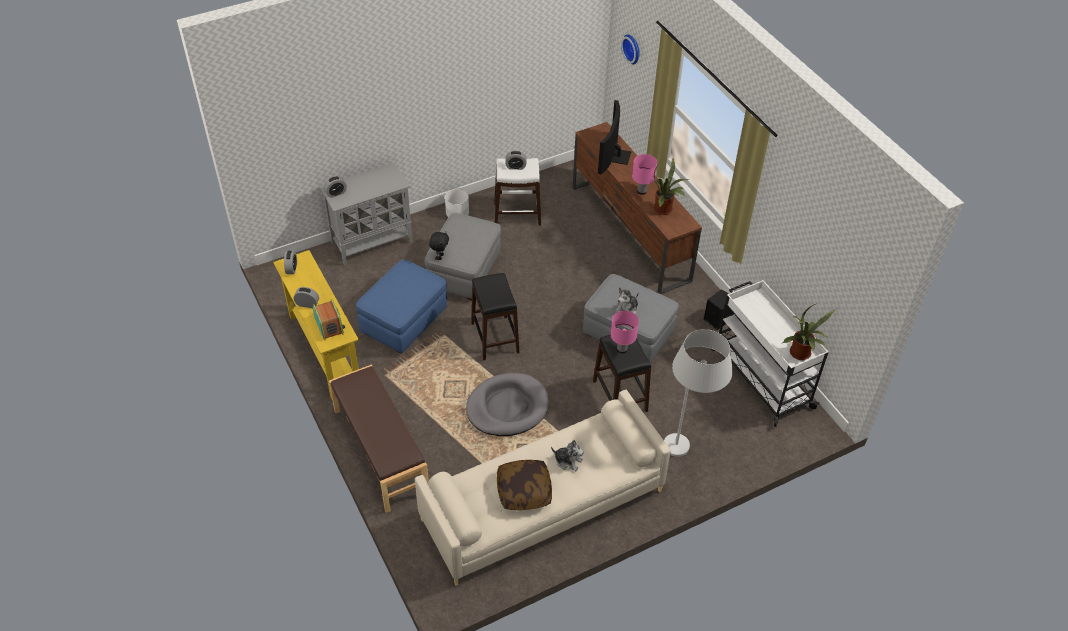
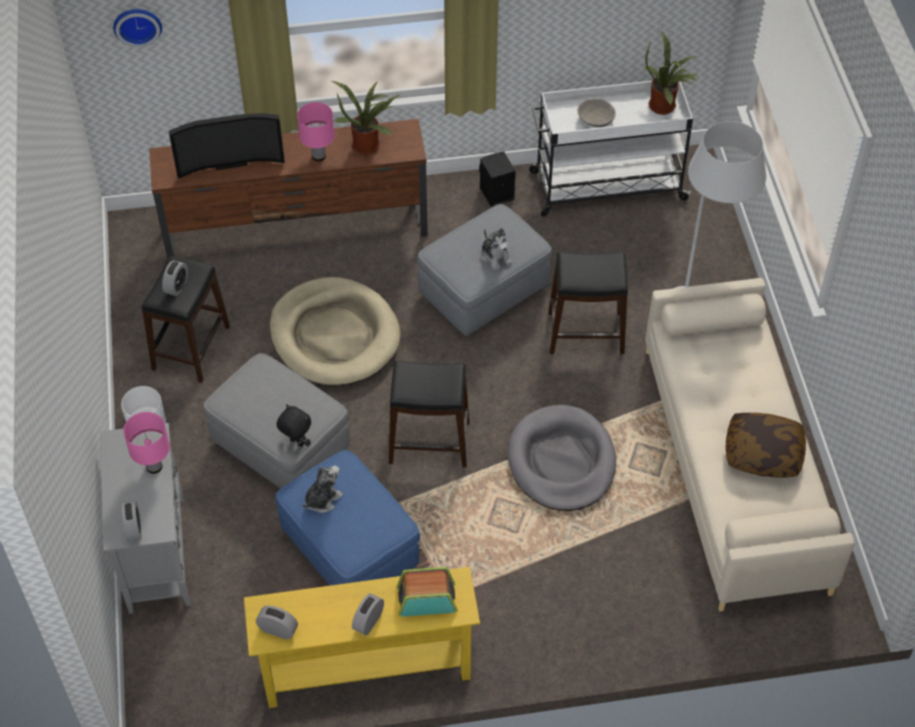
camera: 70 degrees left, 5 degrees up
brown bench [329,364,429,513] -> none
white stool [494,158,541,226] -> black stool [142,256,230,383]
plush toy [551,440,584,471] -> plush toy moved to [302,466,343,513]
television [598,100,631,175] -> television turned 45 degrees counterclockwise [169,113,285,179]
pink table lamp [611,311,639,353] -> pink table lamp moved to [123,412,170,474]
none -> beige dog bed [270,277,401,386]
none -> grey bowl [577,98,616,127]

